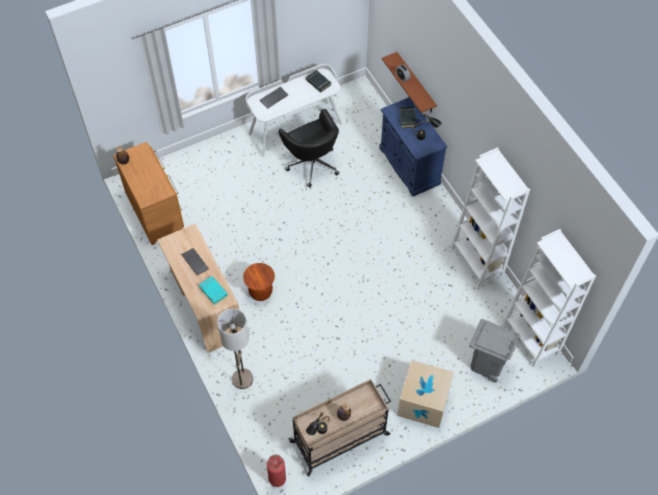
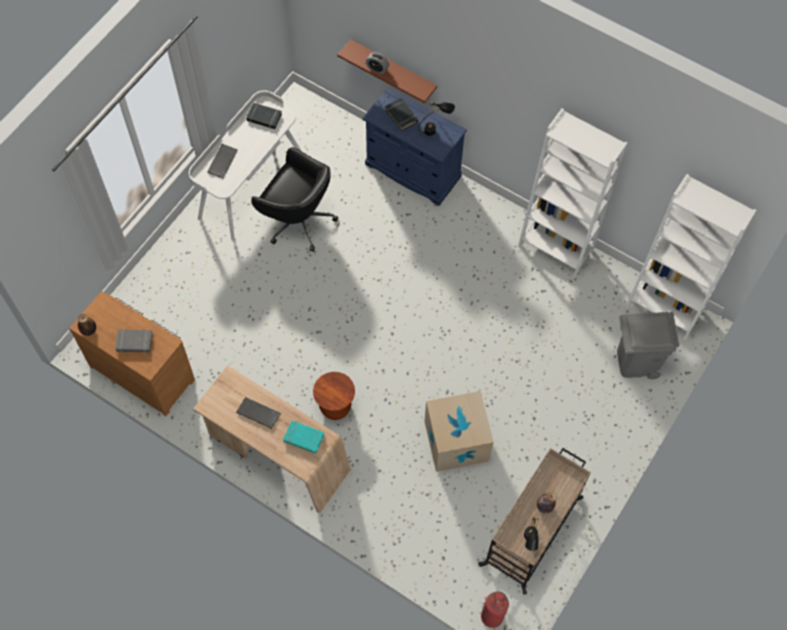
camera: 30 degrees left, 5 degrees up
floor lamp [217,309,253,389] -> none
cardboard box [397,360,454,428] -> cardboard box moved to [425,391,494,472]
none -> grey book [115,329,153,353]

